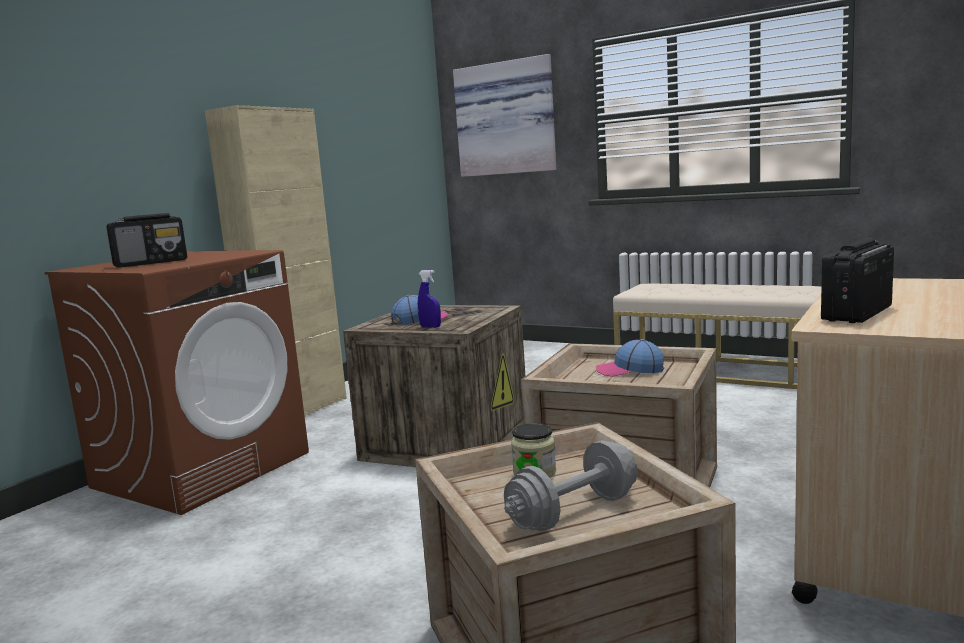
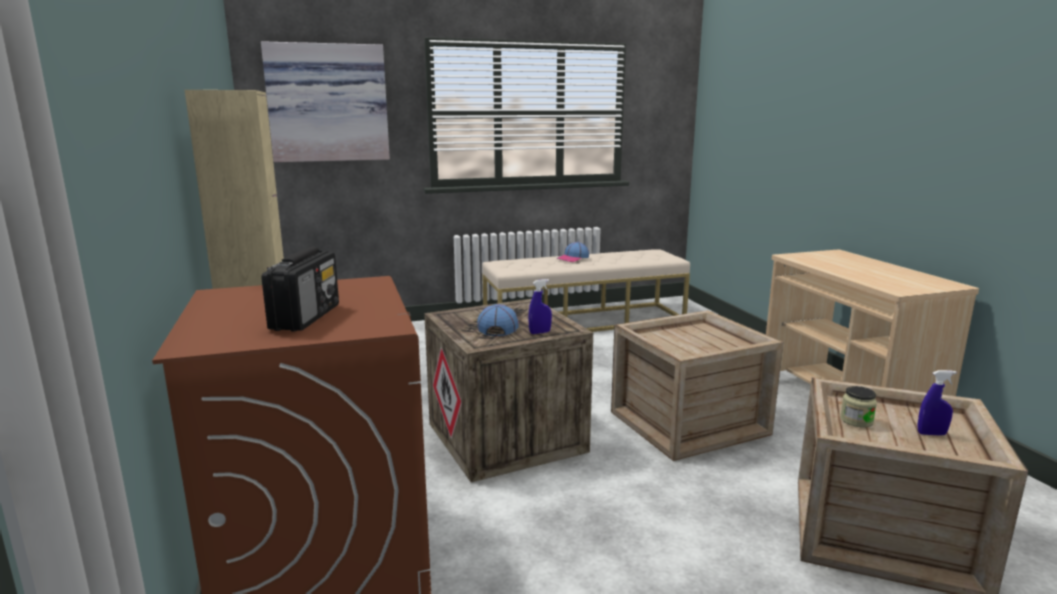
camera: 50 degrees left, 5 degrees up
grey dumbbell [504,440,638,531] -> blue spray bottle [918,370,957,436]
cap [596,339,664,377] -> cap moved to [557,242,589,262]
radio [821,238,894,323] -> none

